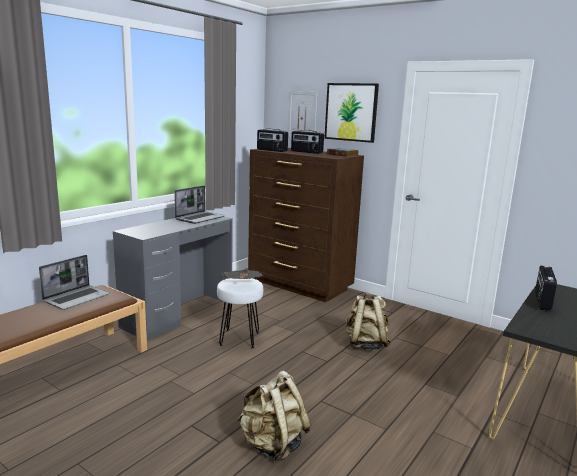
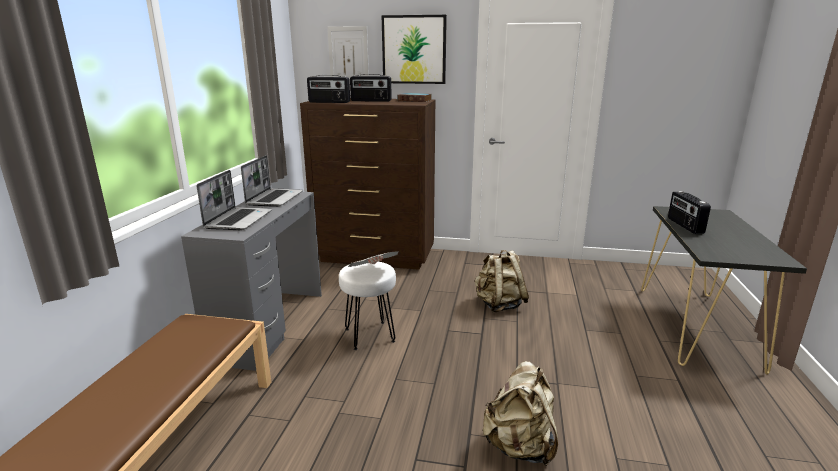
camera: 25 degrees left, 5 degrees up
laptop [39,255,110,310] -> laptop moved to [197,170,272,230]

